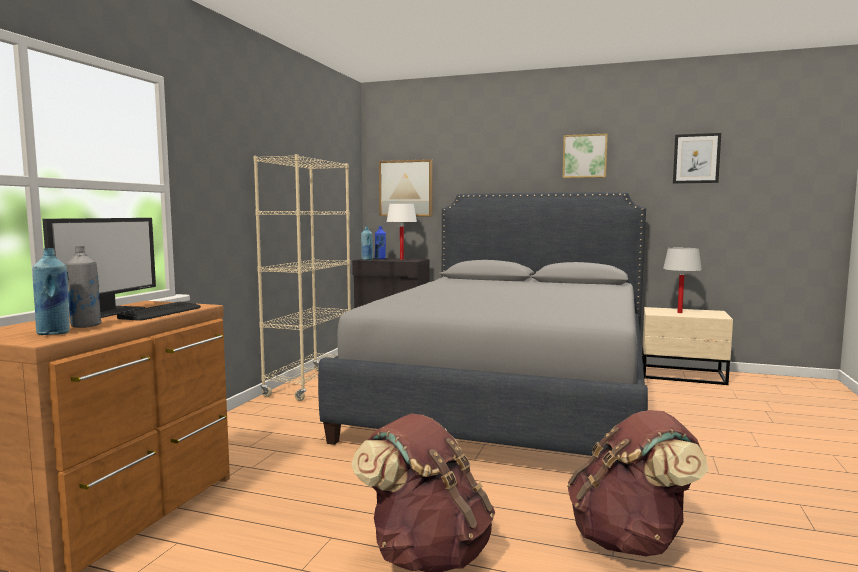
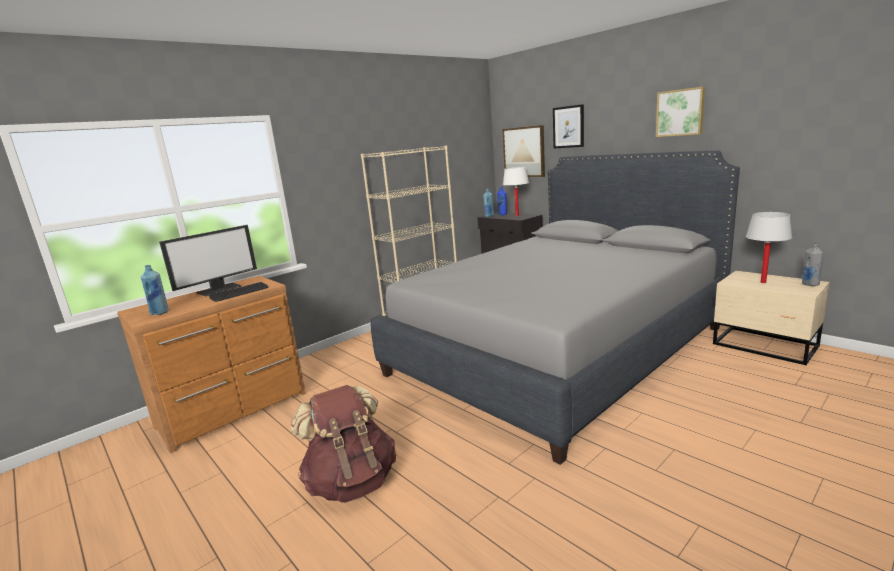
camera: 30 degrees right, 10 degrees up
grey bottle [65,246,102,328] -> grey bottle moved to [802,243,823,286]
brown backpack [567,410,708,557] -> none
picture [673,133,721,184] -> picture moved to [553,104,584,148]

